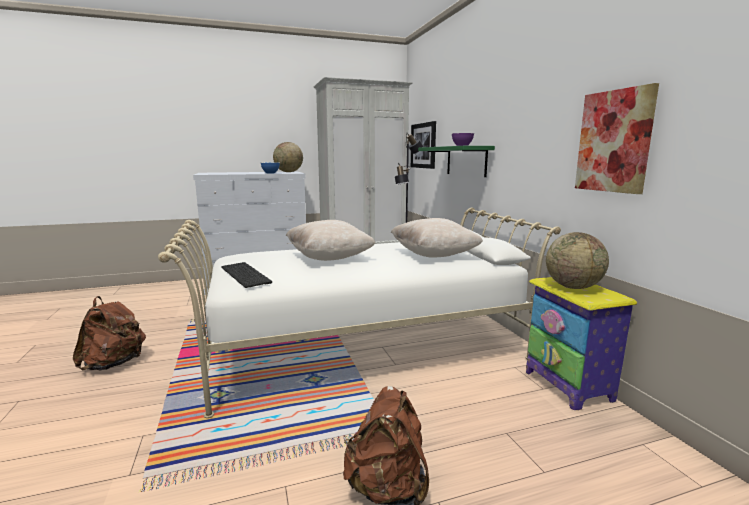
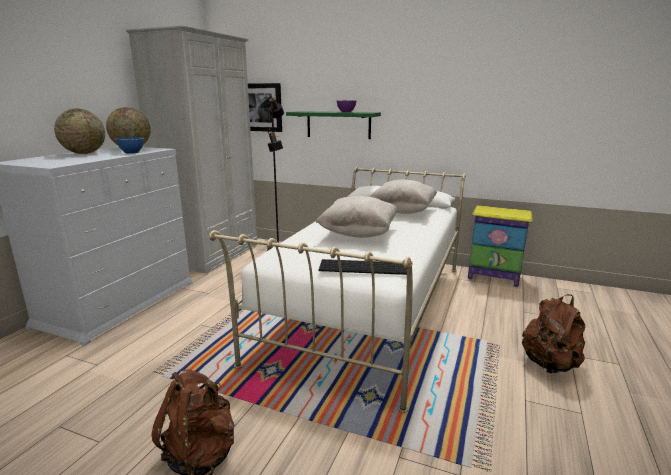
camera: 50 degrees left, 5 degrees up
globe [546,232,609,289] -> globe moved to [54,109,105,154]
picture [575,83,659,194] -> none

